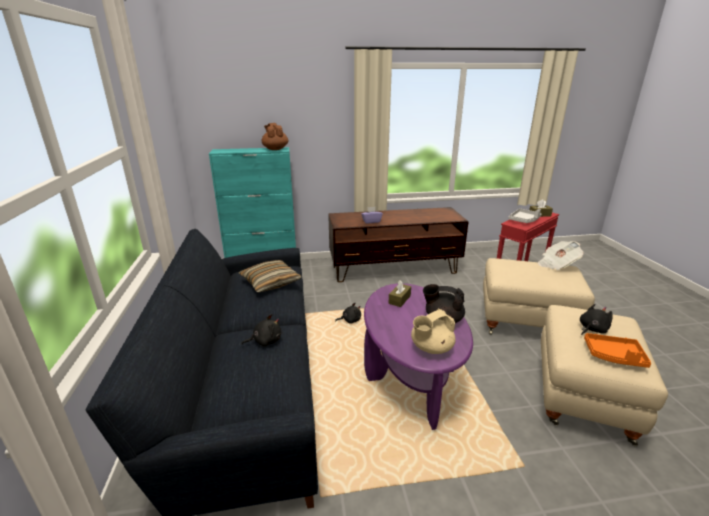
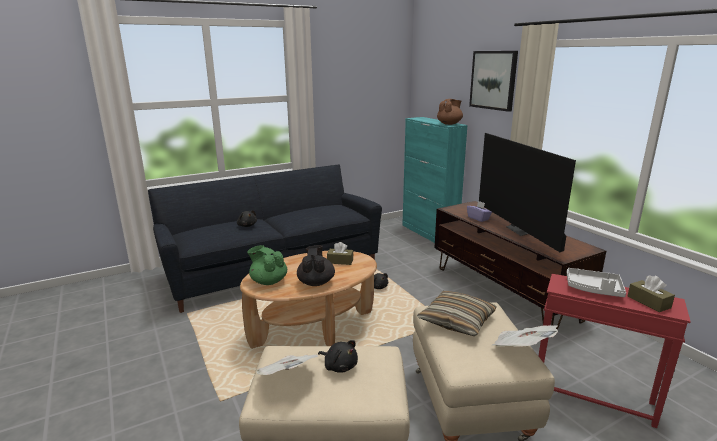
camera: 70 degrees right, 5 degrees down
pillow [239,260,302,292] -> pillow moved to [417,291,497,336]
purple coffee table [364,283,473,430] -> brown coffee table [240,251,377,349]
beige teapot [411,309,456,354] -> green teapot [247,245,287,285]
orange tray [584,333,651,368] -> newspaper [256,355,318,375]
none -> picture [469,51,518,112]
none -> television [479,133,576,252]

